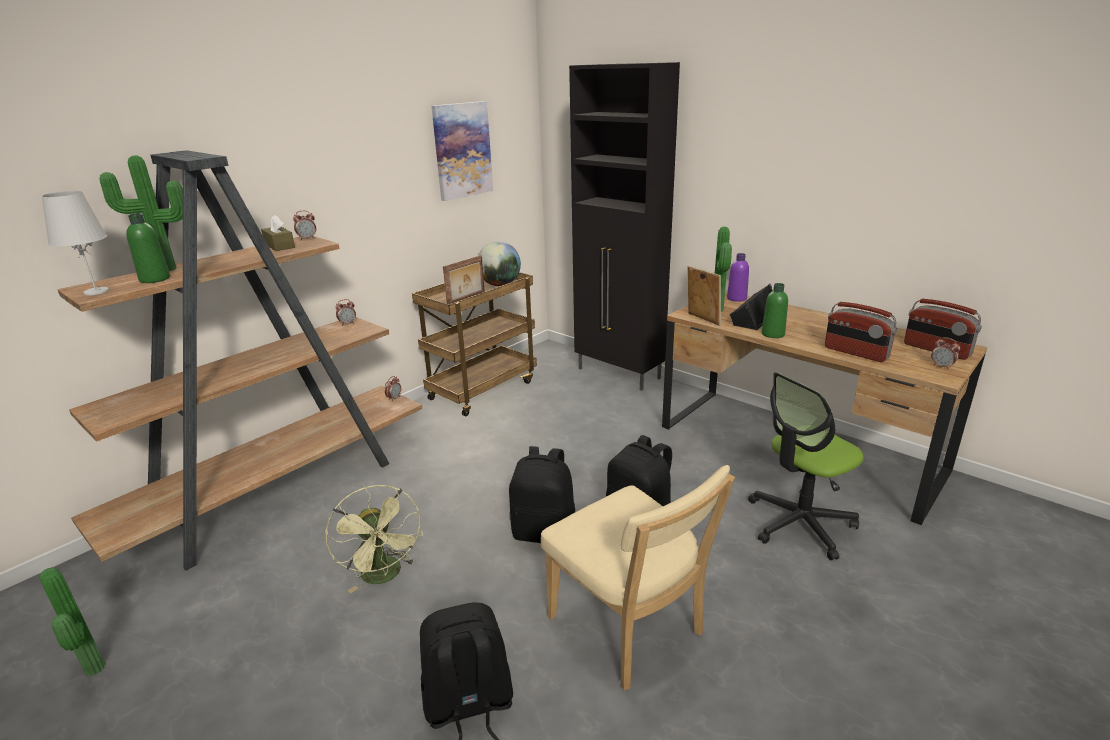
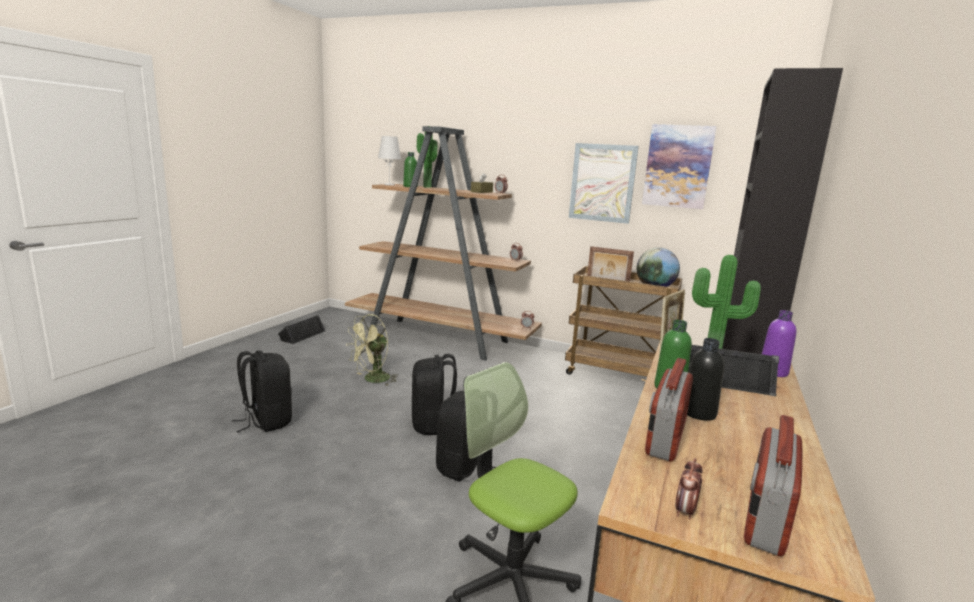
camera: 70 degrees right, 10 degrees down
potted plant [40,567,105,676] -> black speaker [278,315,325,344]
beige chair [541,465,735,690] -> none
none -> picture [569,143,639,224]
none -> black bottle [687,338,724,421]

